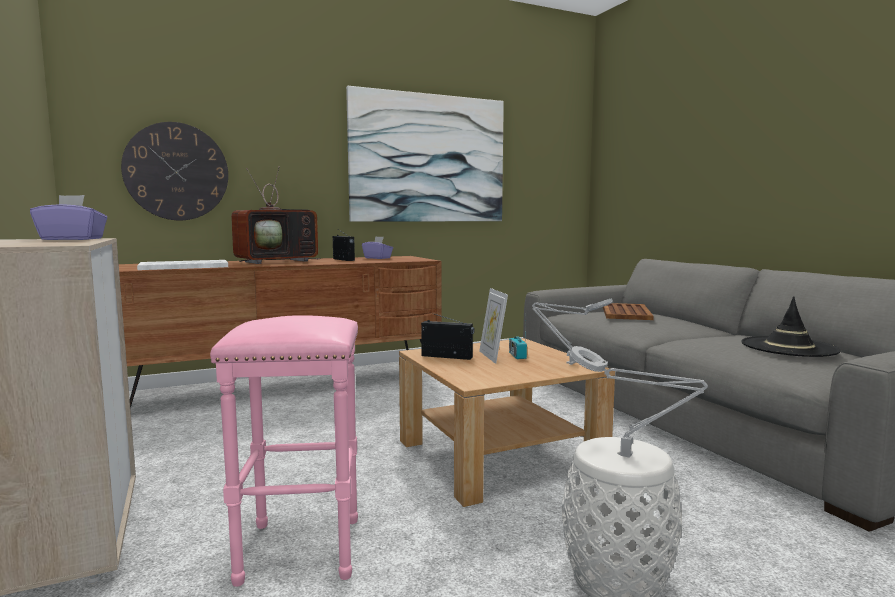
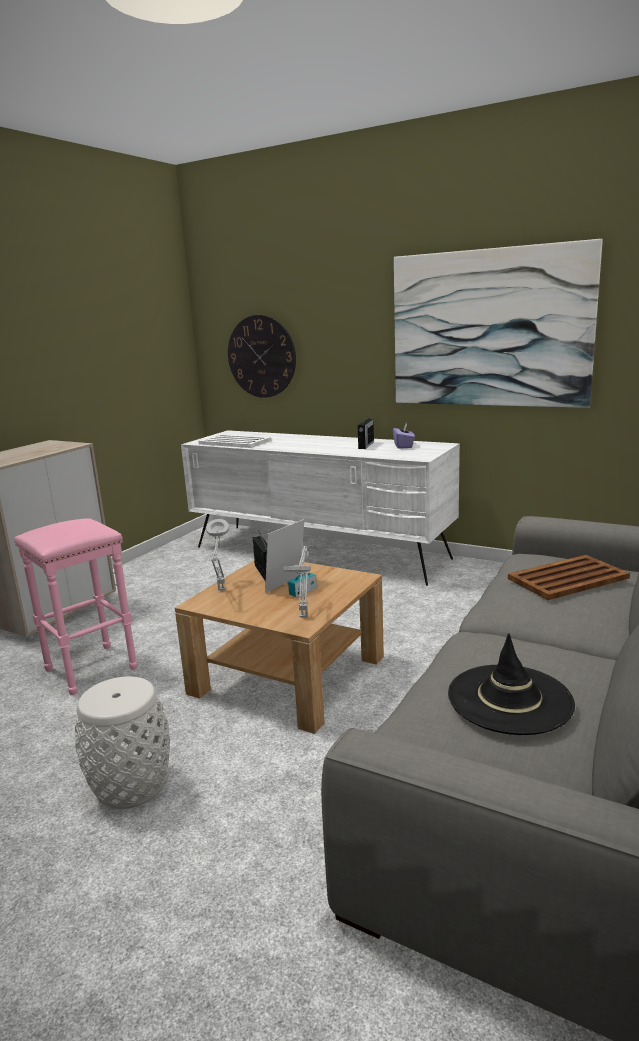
camera: 55 degrees right, 10 degrees up
purple tissue box [30,195,107,240] -> none
brown tv stand [119,256,441,408] -> white tv stand [181,430,460,586]
television [231,166,320,264] -> none
grey table lamp [570,346,708,458] -> grey table lamp moved to [206,519,229,591]

